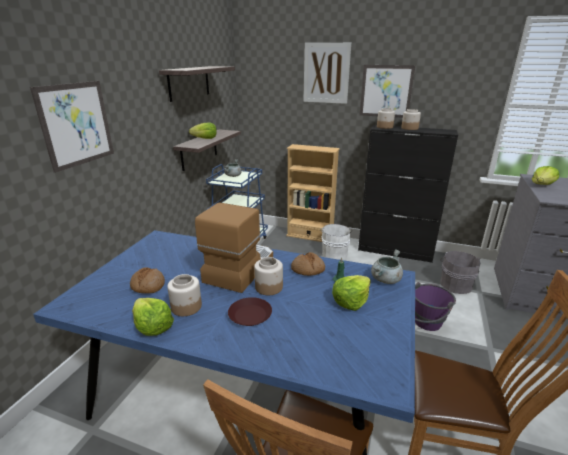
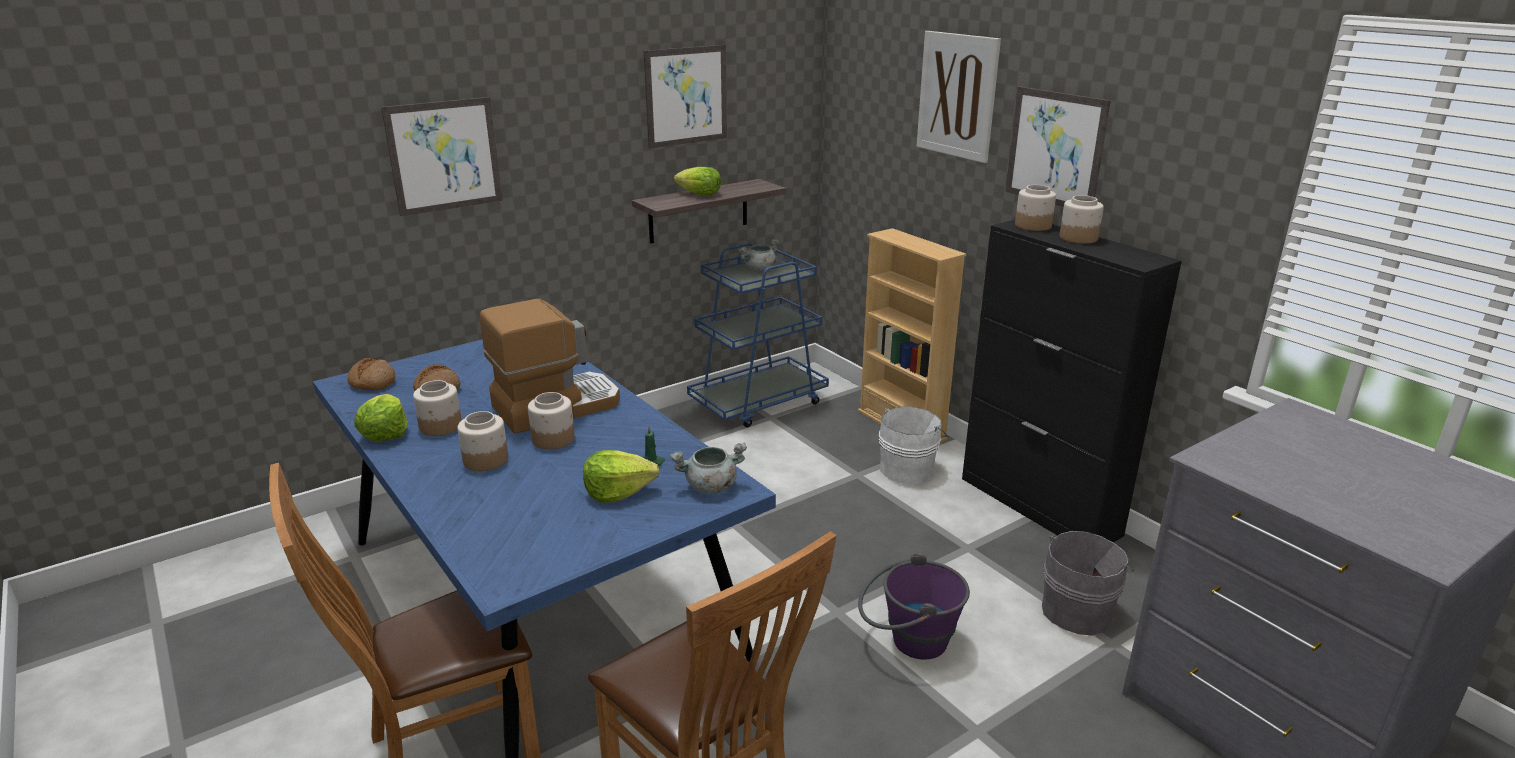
camera: 35 degrees right, 0 degrees up
shelf [159,66,235,102] -> picture [644,45,727,148]
brown plate [228,297,272,326] -> jar [457,411,508,471]
bread [291,252,325,276] -> bread moved to [348,358,395,390]
lettuce [532,166,559,185] -> none

